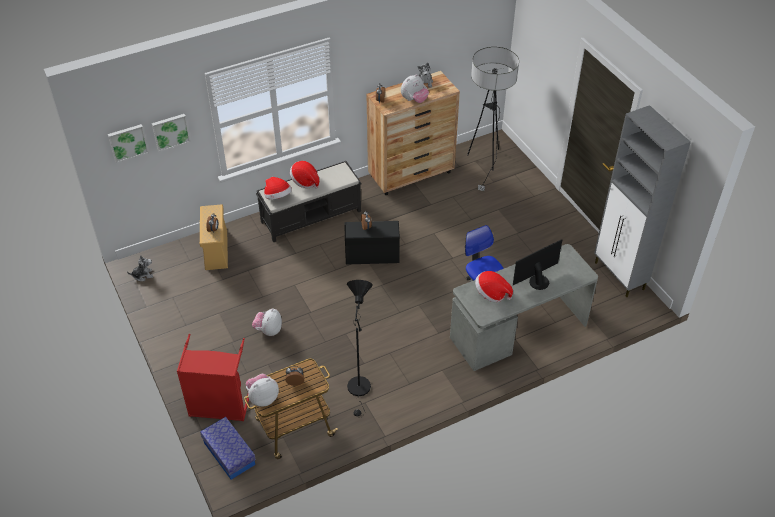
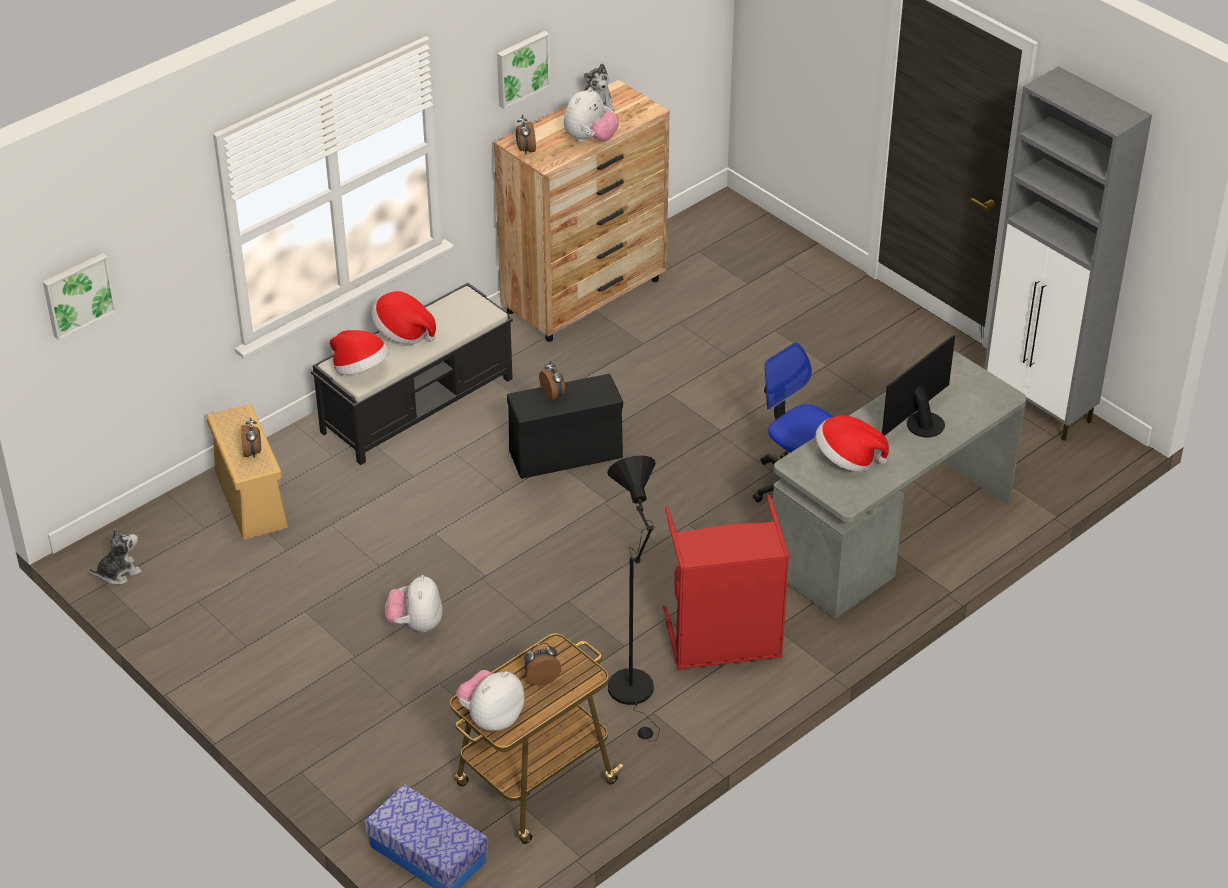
camera: 15 degrees left, 5 degrees down
picture [152,114,191,152] -> picture moved to [497,31,551,109]
red laundry basket [177,334,249,421] -> red laundry basket moved to [663,495,790,670]
floor lamp [467,47,519,191] -> none

